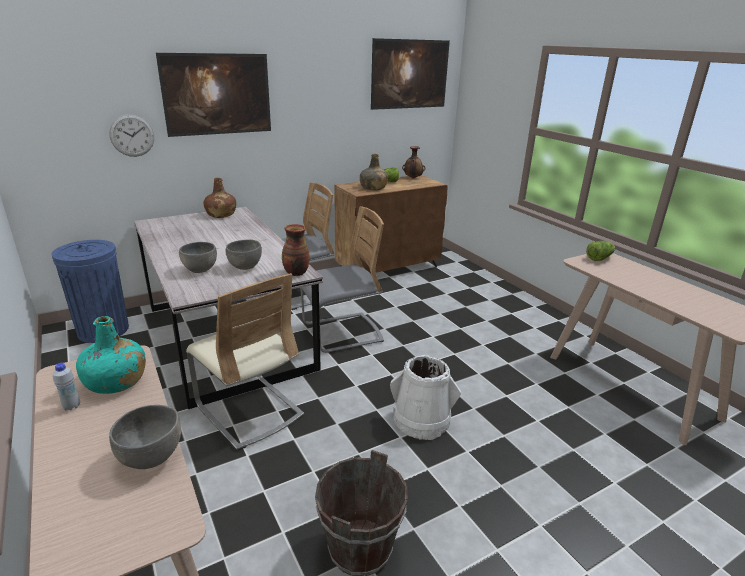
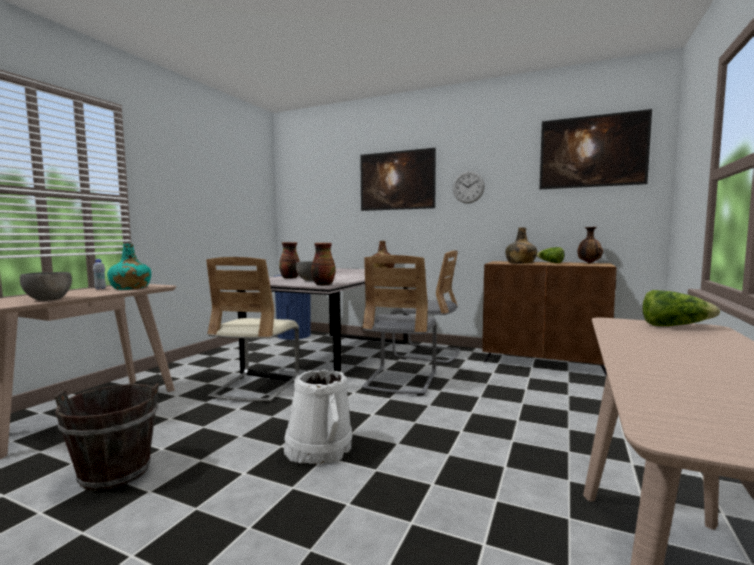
camera: 55 degrees right, 20 degrees down
wall clock [109,114,154,157] -> wall clock moved to [453,171,485,203]
grey bowl [179,242,217,273] -> vase [279,242,300,279]
grey chair [300,206,384,353] -> grey chair turned 75 degrees clockwise [362,255,437,396]

